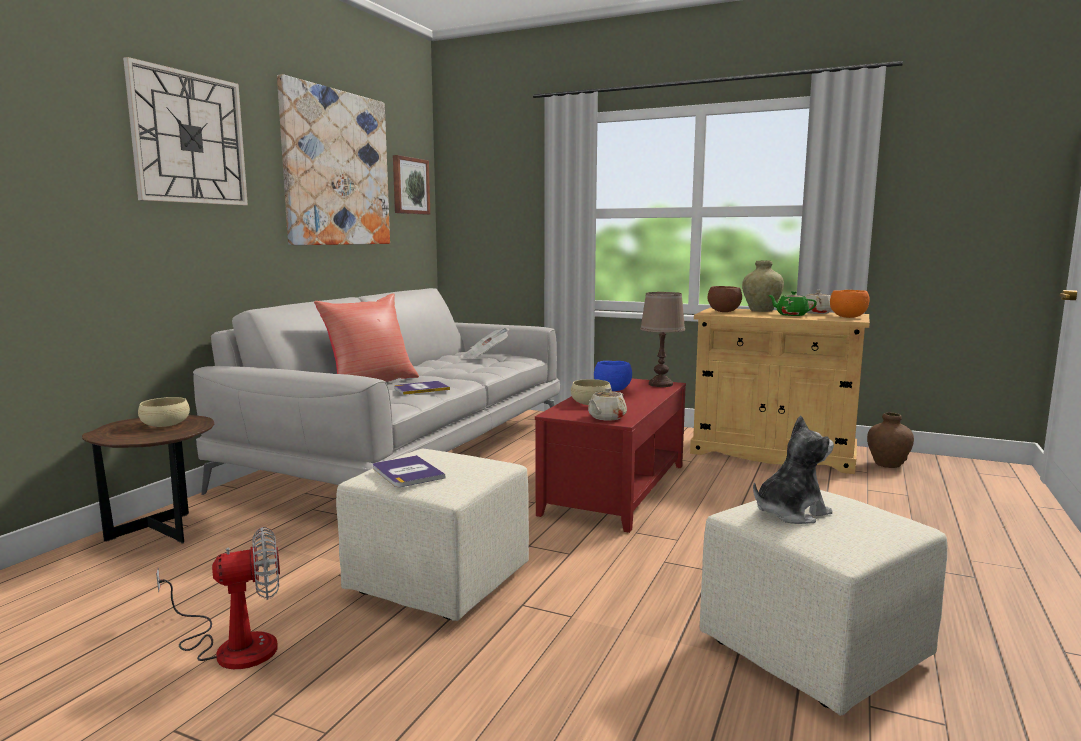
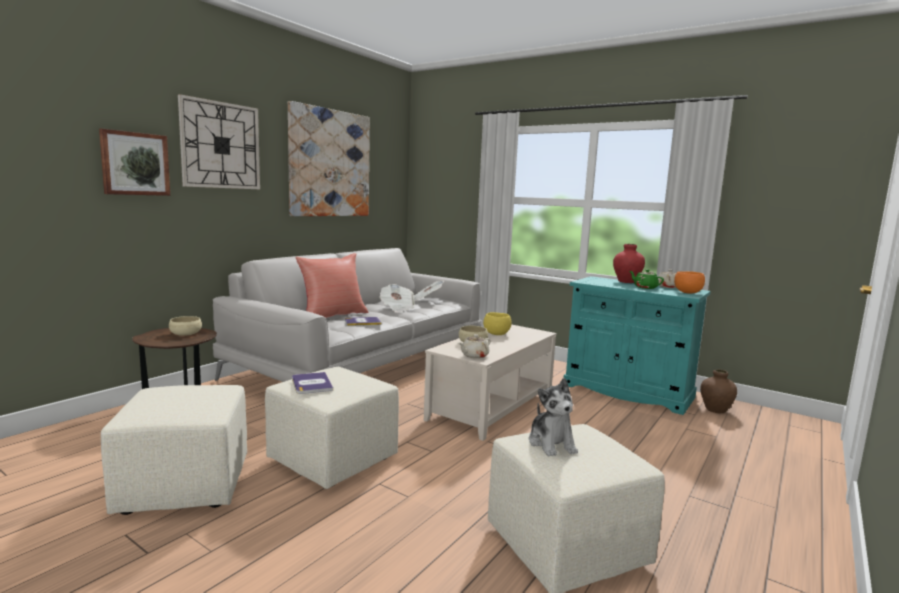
camera: 10 degrees right, 0 degrees up
fan [156,527,280,669] -> beige ottoman [101,385,247,515]
picture [393,155,430,215] -> picture moved to [99,129,170,196]
red coffee table [535,379,686,533] -> beige coffee table [424,324,557,441]
blue bowl [594,361,632,391] -> yellow bowl [483,312,511,335]
brown table lamp [640,292,685,387] -> none
beige cabinet [690,308,870,474] -> turquoise cabinet [563,276,711,415]
brown bowl [708,286,742,312] -> none
beige vase [742,260,784,312] -> red vase [613,244,645,283]
plush toy [753,415,834,524] -> plush toy turned 90 degrees clockwise [529,378,578,456]
none -> newspaper [379,284,414,312]

